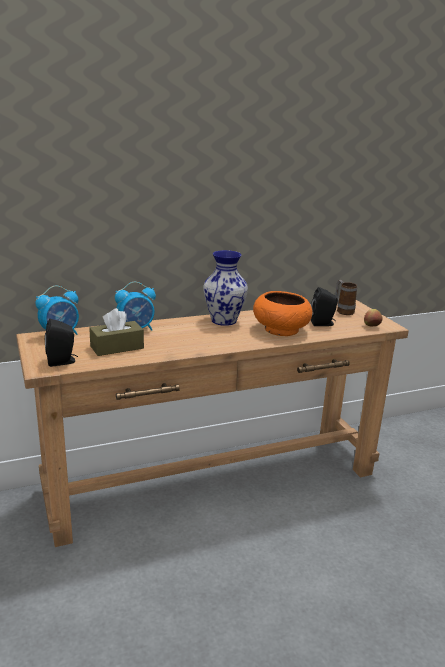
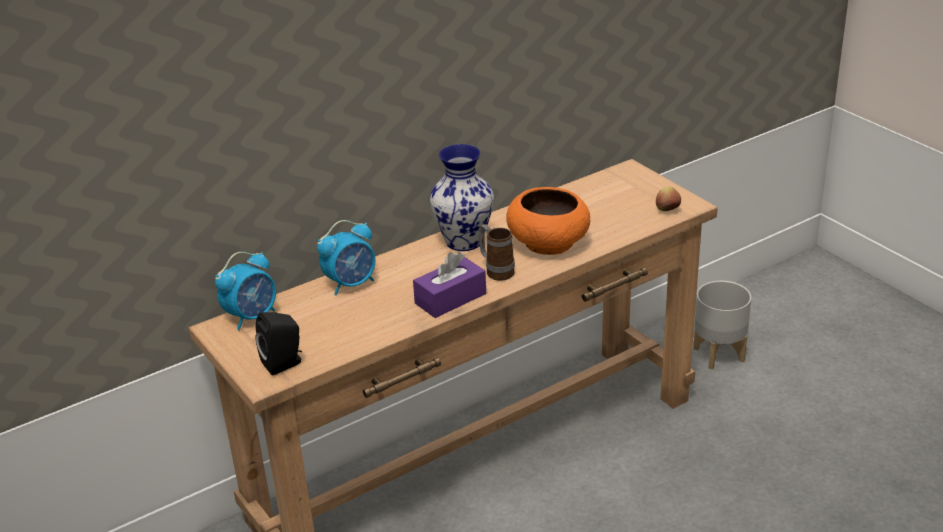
camera: 10 degrees left, 10 degrees up
brown tissue box [89,308,144,356] -> none
black speaker [311,287,338,326] -> none
mug [335,280,357,315] -> mug moved to [479,224,515,281]
none -> purple tissue box [413,252,486,318]
none -> grey planter [693,281,751,370]

